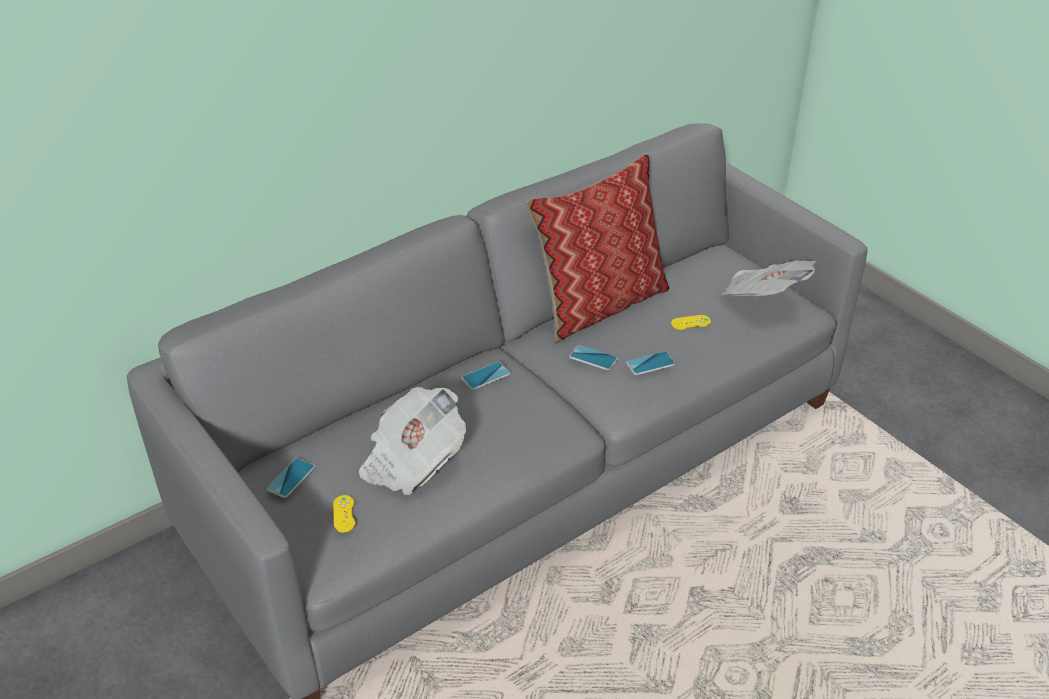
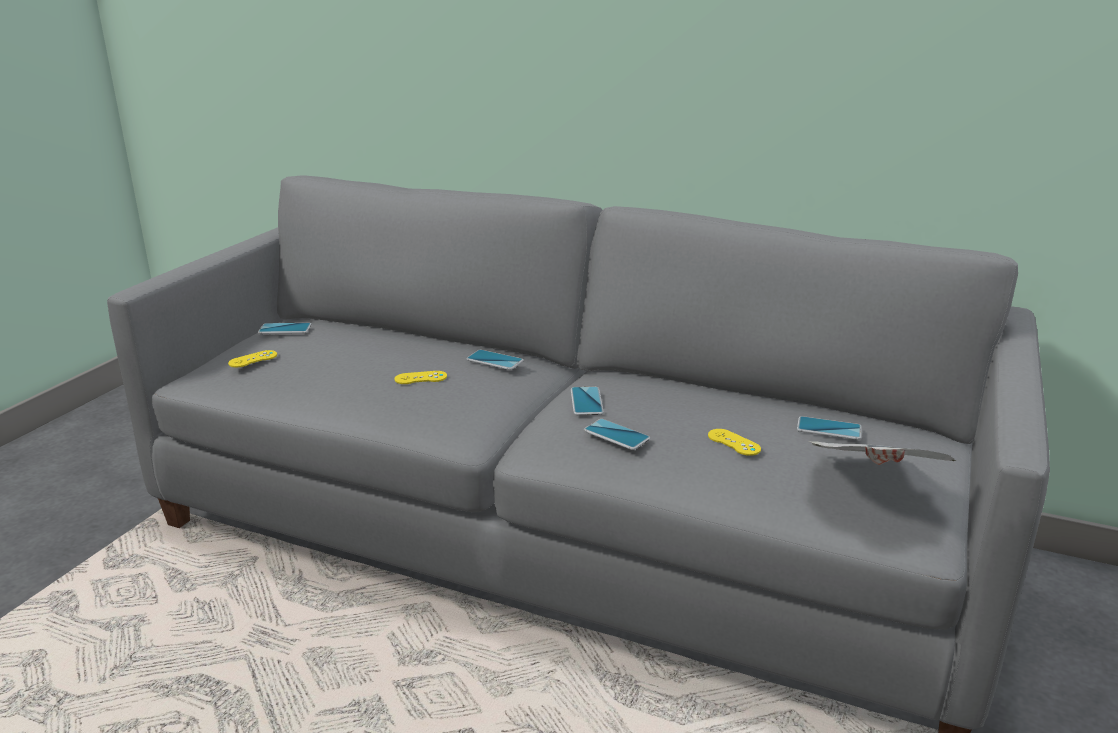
camera: 60 degrees right, 15 degrees down
newspaper [359,387,466,495] -> none
pillow [526,153,669,343] -> none
none -> yellow game controller [394,371,447,384]
none -> phone [797,416,862,440]

